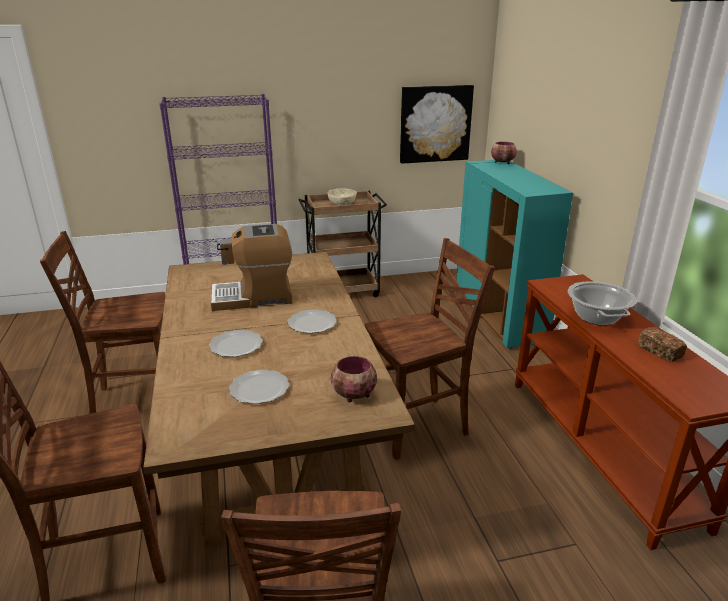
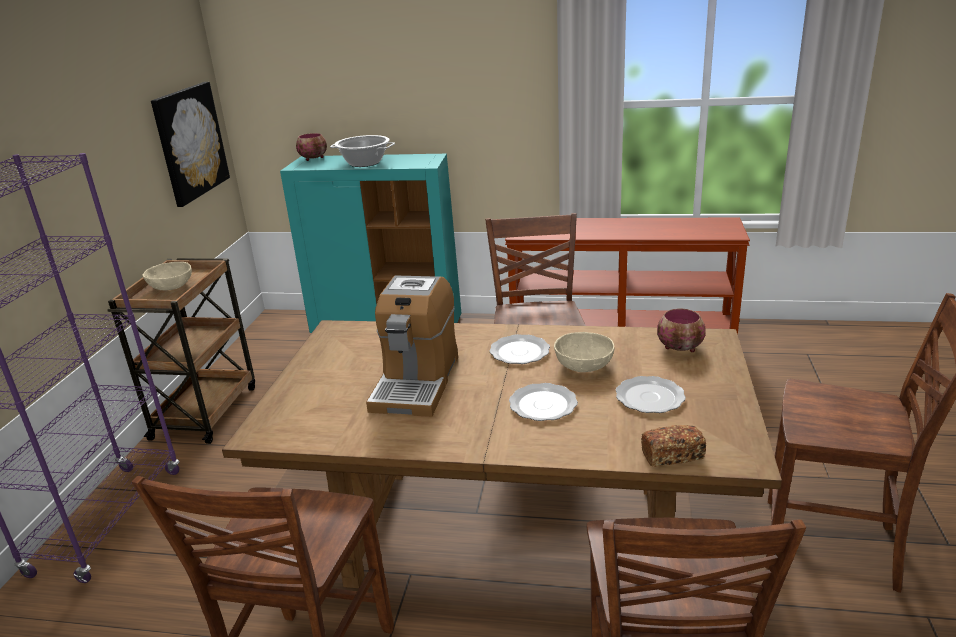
camera: 65 degrees left, 0 degrees up
cooking pot [568,281,636,325] -> cooking pot moved to [330,135,395,167]
bread [638,327,687,362] -> bread moved to [641,425,706,467]
none -> beige bowl [554,332,614,372]

